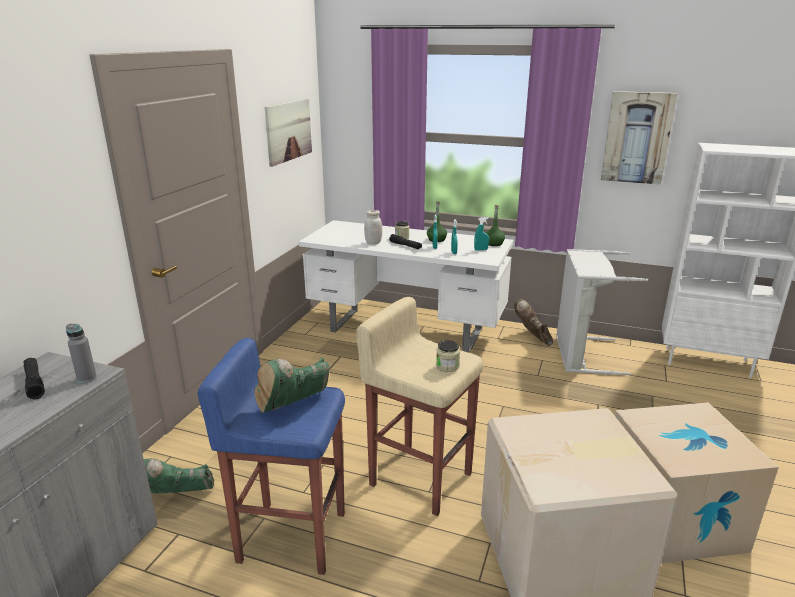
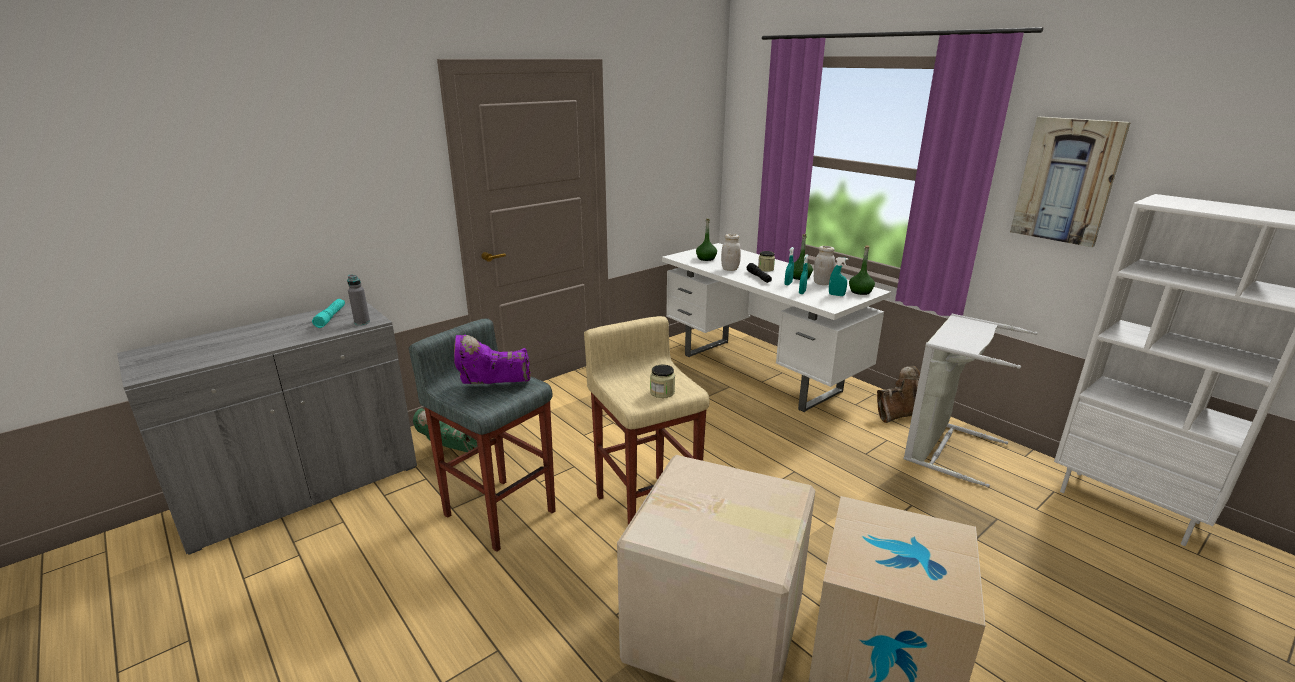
camera: 30 degrees right, 0 degrees up
black flashlight [24,358,45,399] -> turquoise flashlight [312,299,345,328]
blue stool [198,338,345,575] -> grey stool [409,319,556,552]
green boot [254,358,330,413] -> purple boot [454,335,531,384]
picture [265,99,312,167] -> none
brown boot [514,299,553,346] -> brown boot turned 60 degrees clockwise [877,366,920,423]
none -> green bottle [696,219,717,261]
none -> white jar [813,246,835,285]

